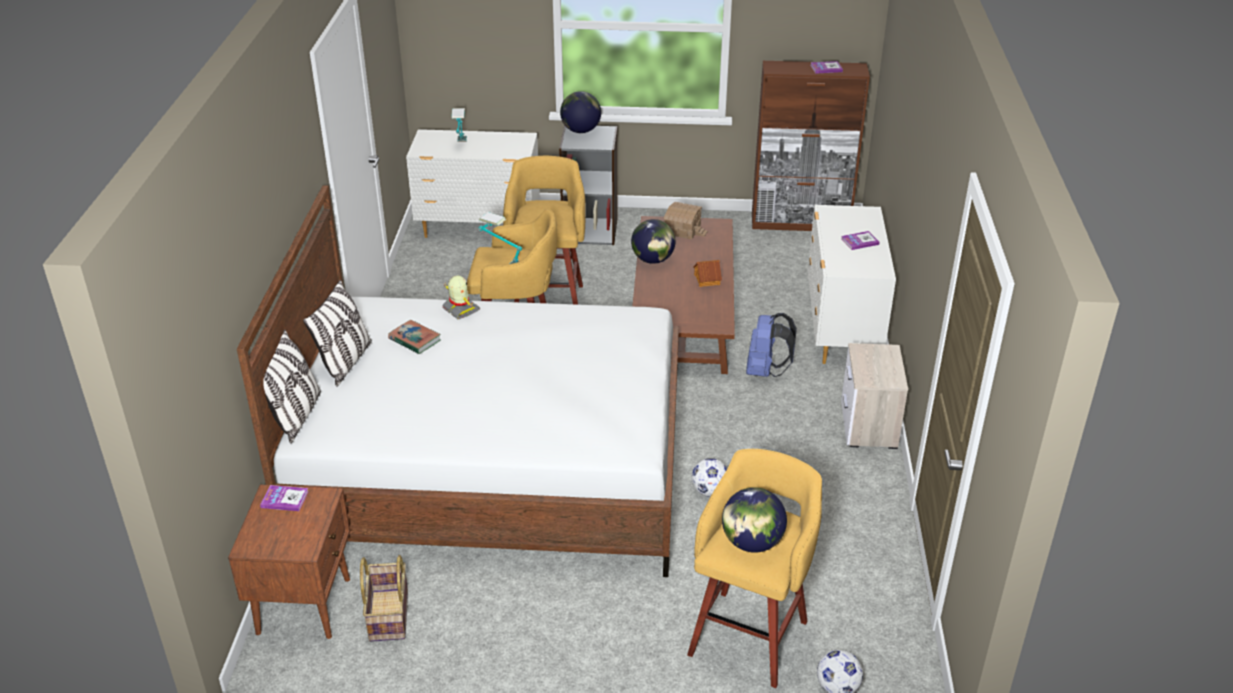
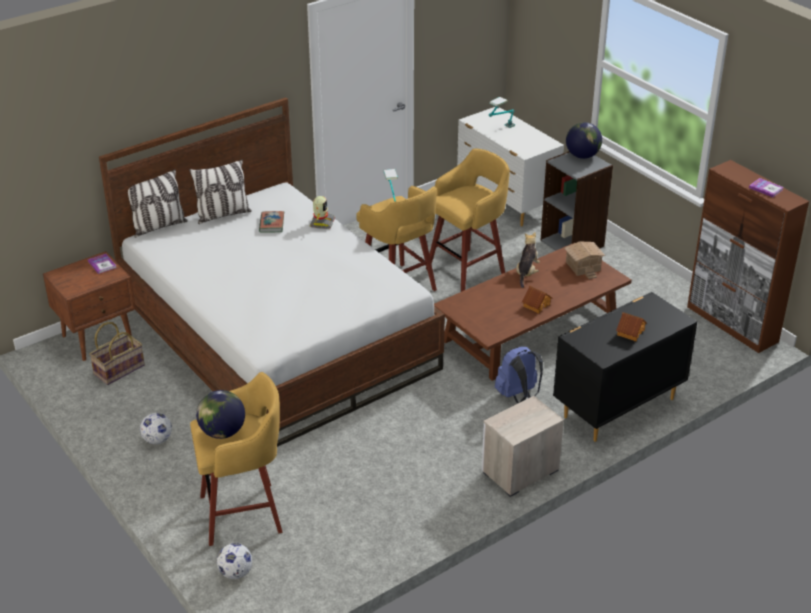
camera: 50 degrees right, 0 degrees up
globe [631,219,675,264] -> plush toy [516,232,540,288]
football [692,458,727,497] -> football moved to [140,413,172,444]
white dresser [808,205,896,364] -> black dresser [553,292,697,442]
book [842,231,880,250] -> toy house [616,312,647,341]

